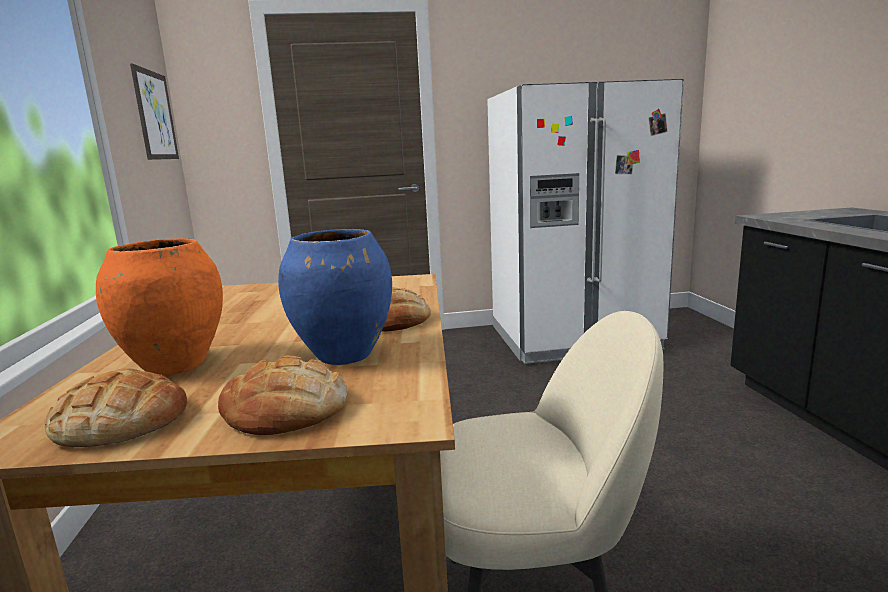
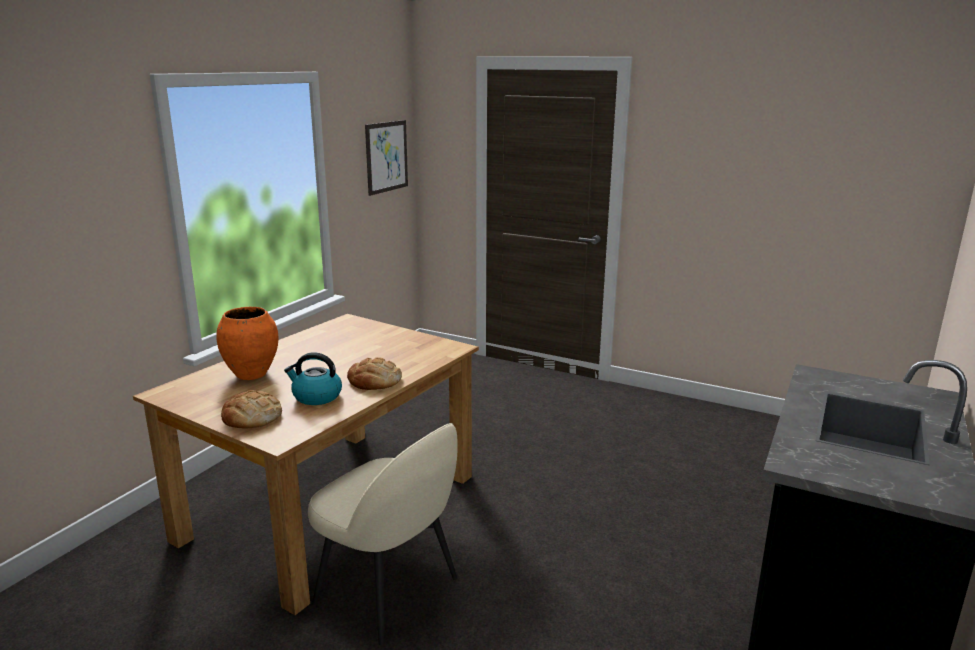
camera: 35 degrees right, 5 degrees up
bread [44,368,187,447] -> none
blue vase [278,229,392,365] -> kettle [284,352,342,405]
white fridge [487,79,684,364] -> none

